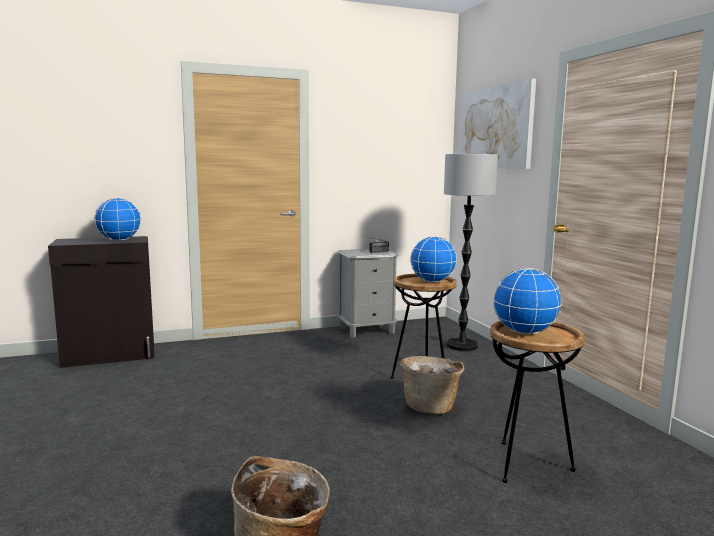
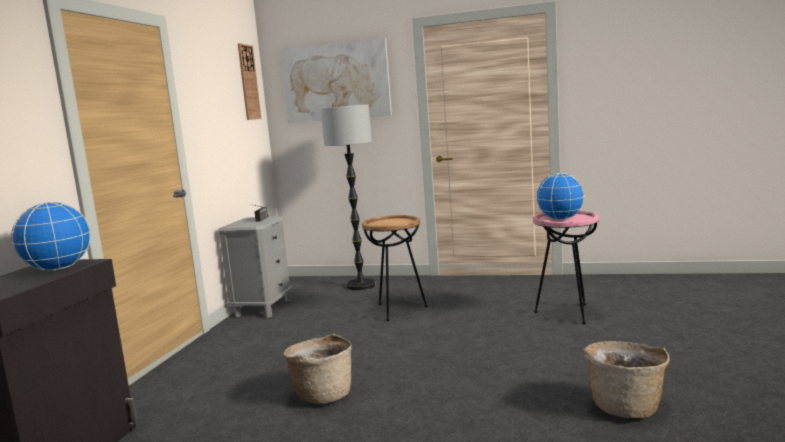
camera: 55 degrees left, 0 degrees up
basket [400,356,464,414] -> basket moved to [284,334,352,403]
globe [410,236,457,282] -> none
brown side table [490,321,585,483] -> pink side table [533,210,599,324]
none -> wall clock [238,43,261,120]

